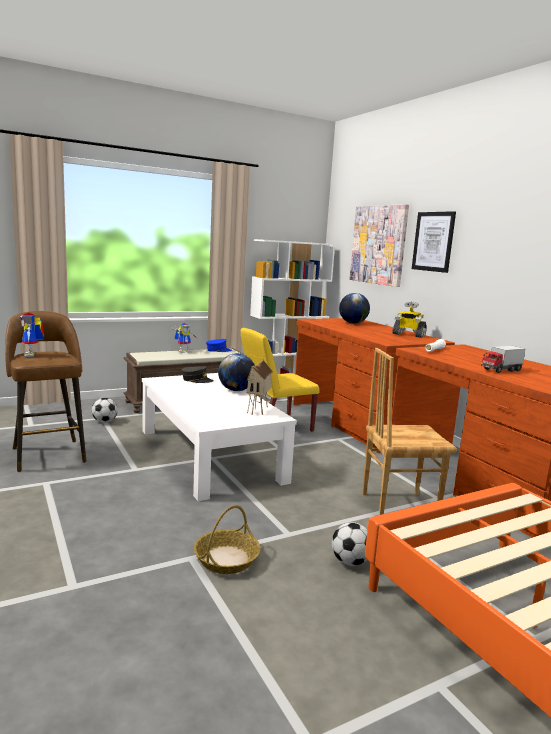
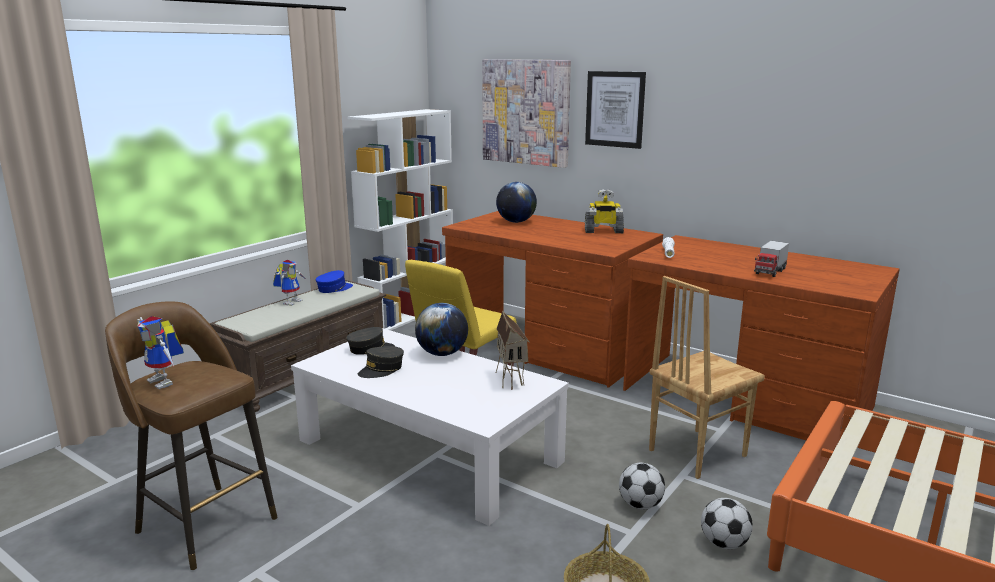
camera: 25 degrees left, 5 degrees up
football [92,398,118,423] -> football moved to [619,463,665,510]
none -> grey cap [358,346,404,378]

